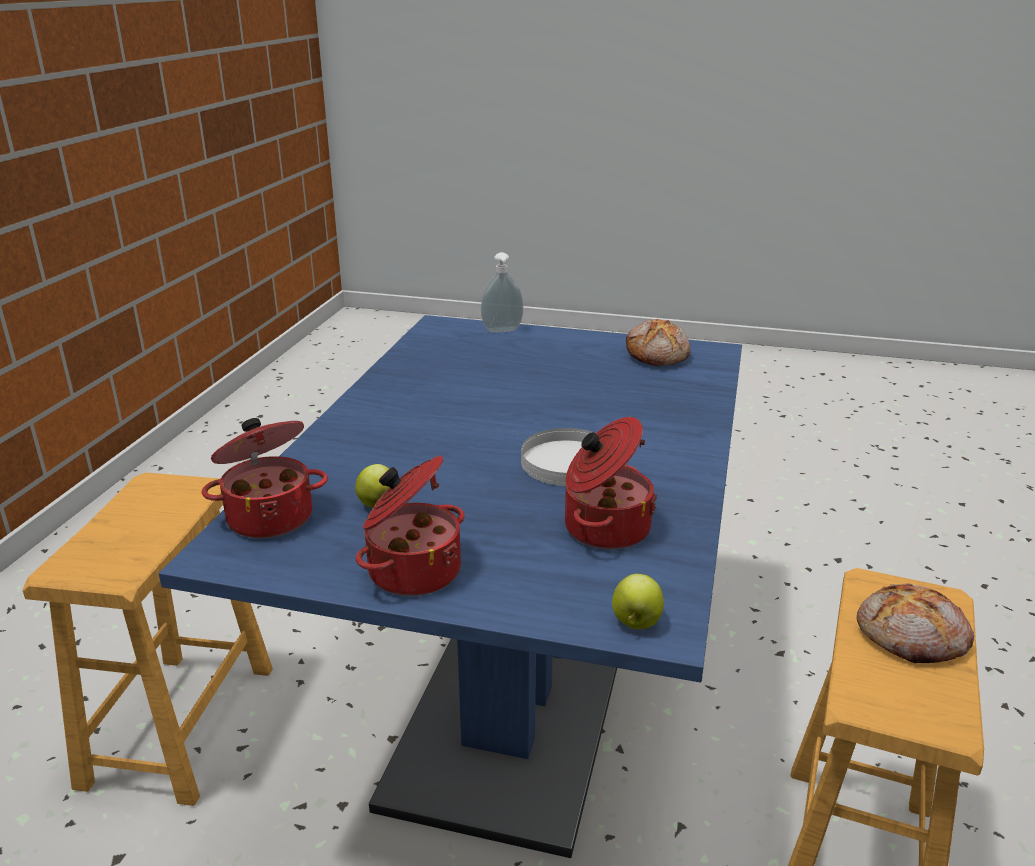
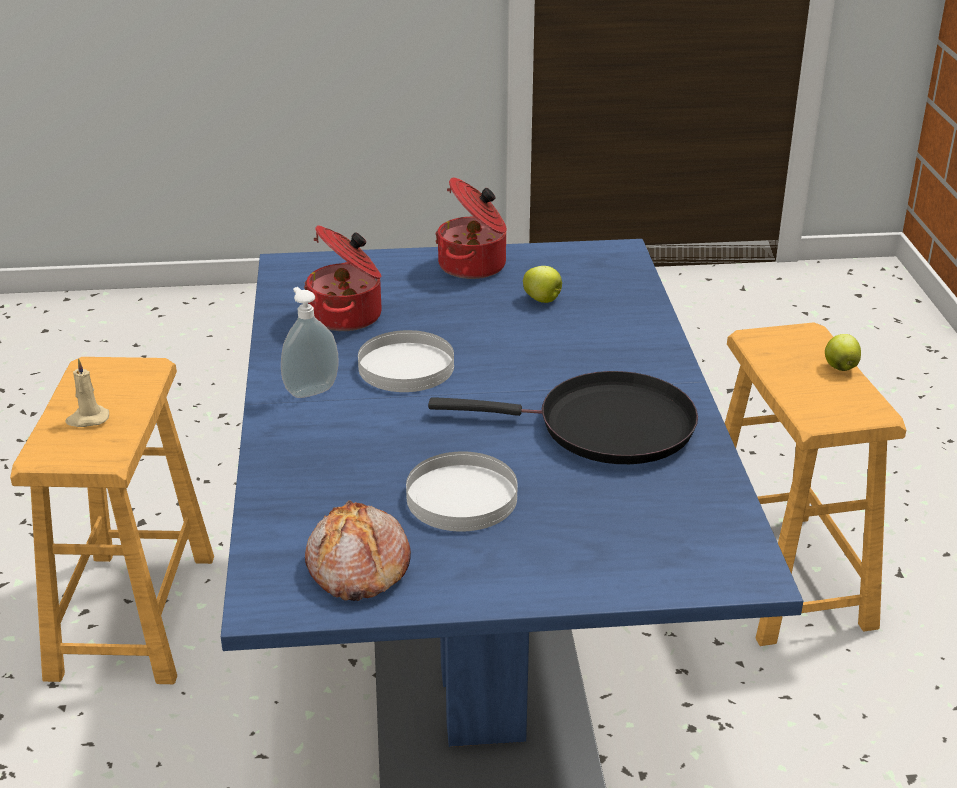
camera: 160 degrees right, 5 degrees up
cooking pot [201,418,328,538] -> none
soap dispenser [481,252,523,332] -> soap dispenser moved to [281,287,339,398]
apple [612,574,664,629] -> apple moved to [825,334,861,371]
bread [857,583,974,663] -> beige candle [65,359,109,427]
none -> white plate [406,451,518,532]
none -> black frying pan [428,371,698,464]

